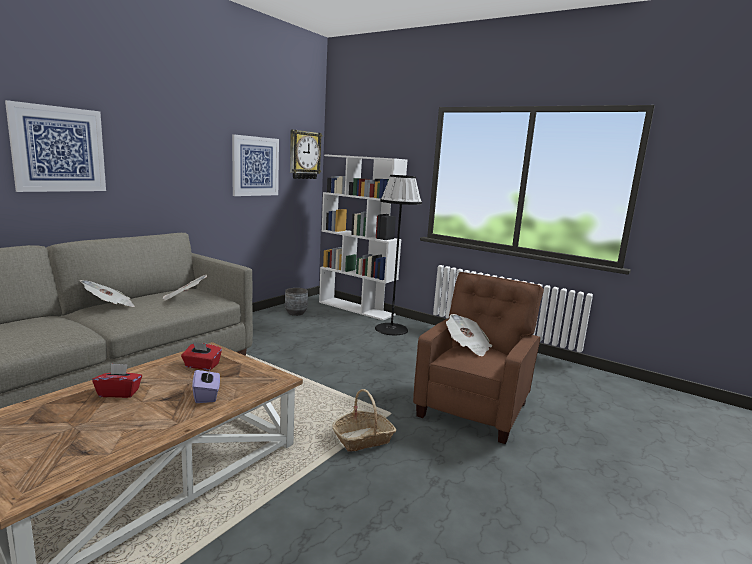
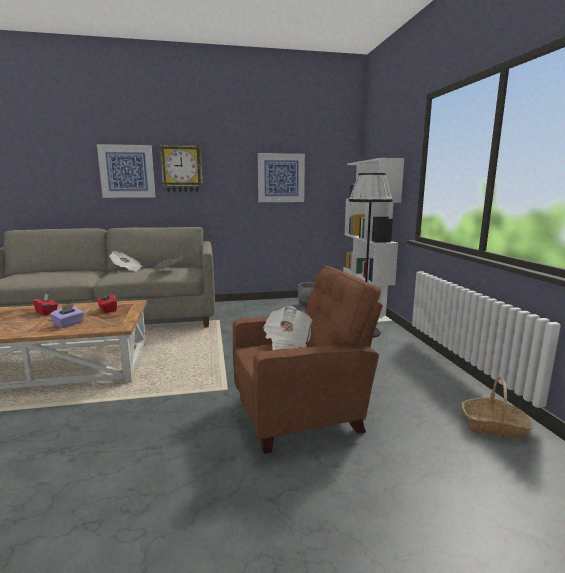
camera: 45 degrees right, 0 degrees up
wall clock [290,129,323,179] -> wall clock moved to [160,145,203,192]
basket [332,389,396,452] -> basket moved to [462,376,533,439]

